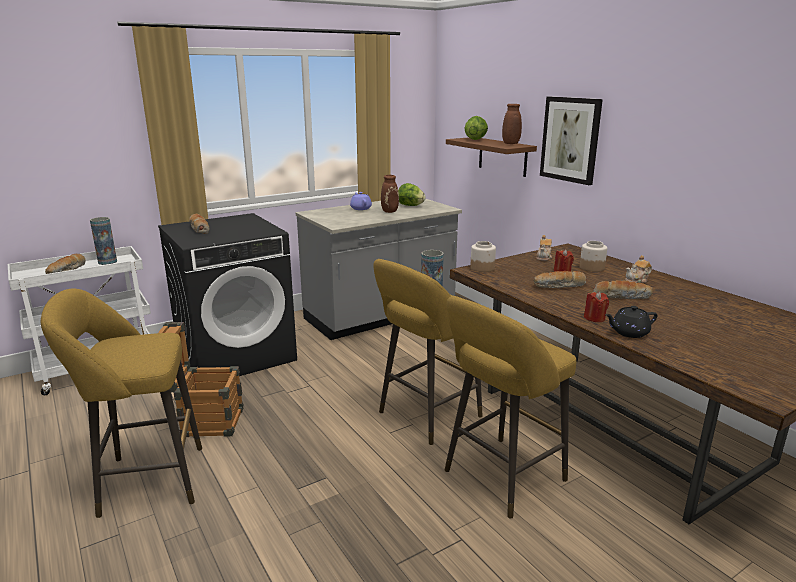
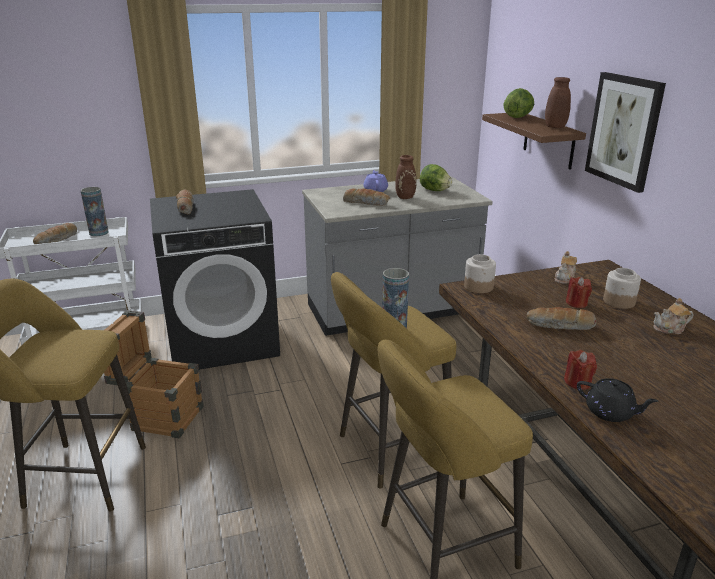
camera: 15 degrees right, 5 degrees up
bread [593,280,653,299] -> bread moved to [343,188,390,206]
black teapot [605,306,658,338] -> black teapot turned 150 degrees counterclockwise [577,378,658,422]

